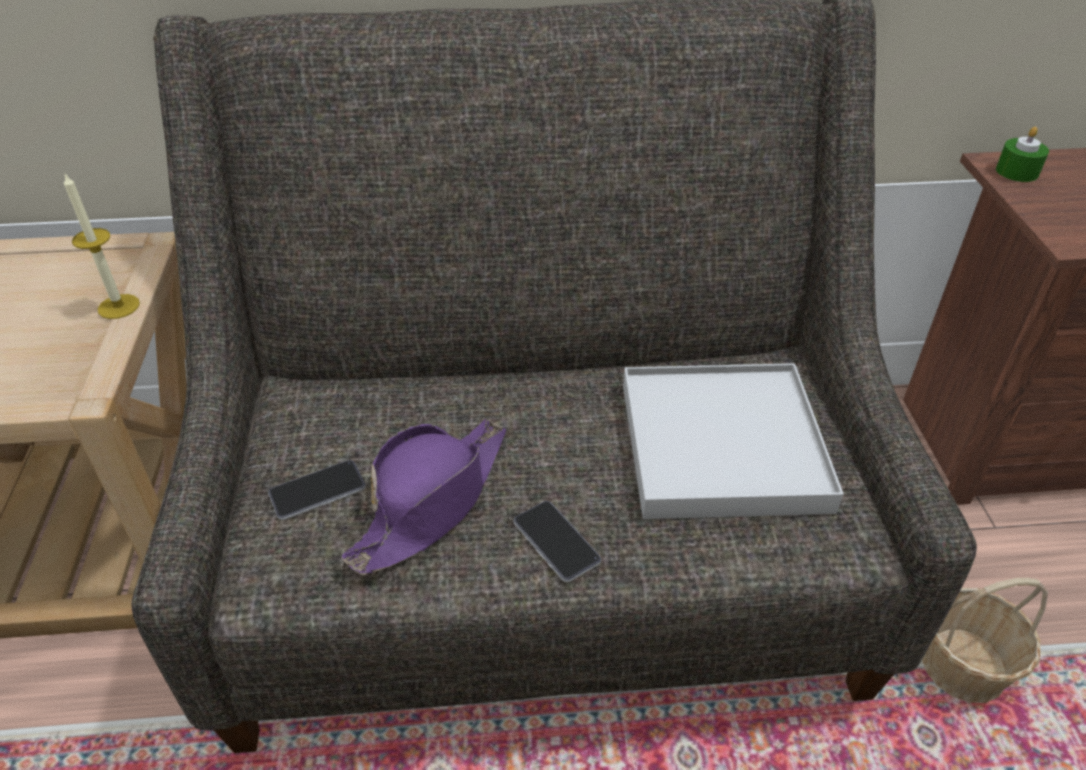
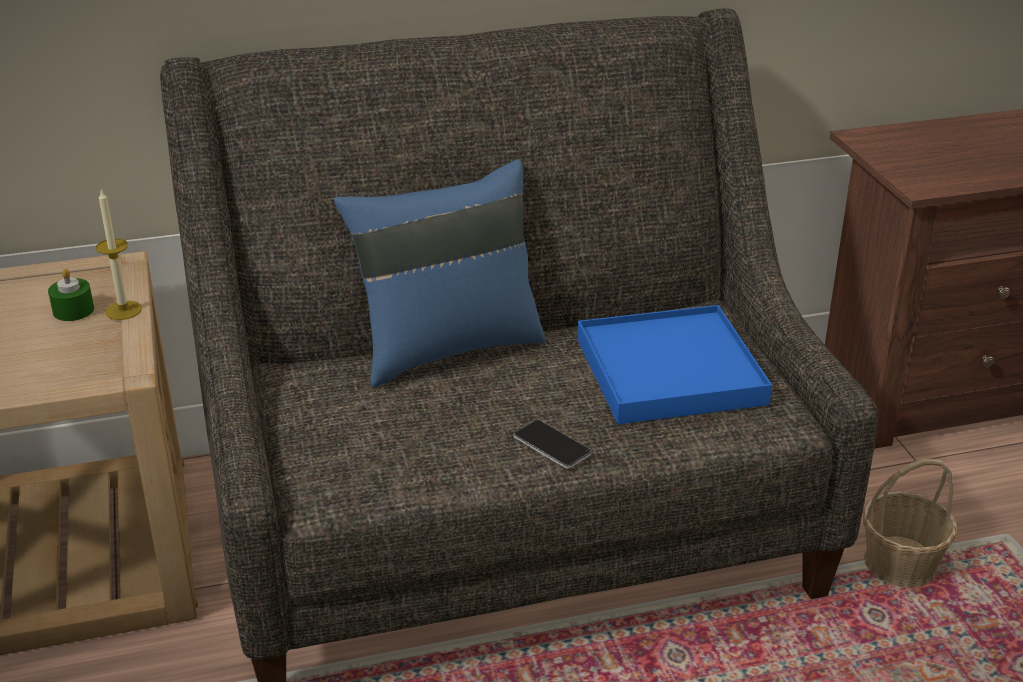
camera: 10 degrees left, 10 degrees down
phone [268,460,366,520] -> none
purple hat [341,419,506,575] -> none
white tray [623,363,844,519] -> blue tray [578,305,772,424]
green candle [996,127,1049,182] -> green candle moved to [48,269,94,321]
none -> blue pillow [334,159,546,388]

